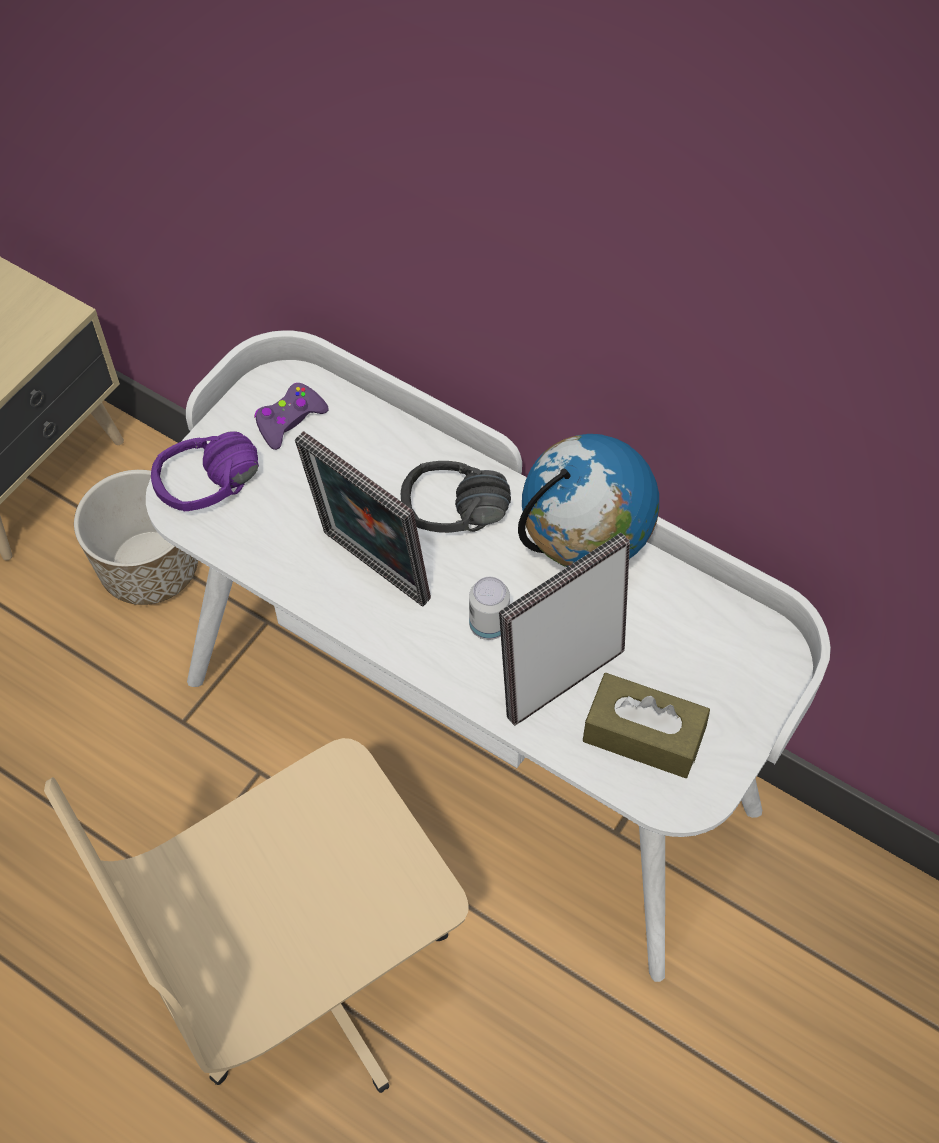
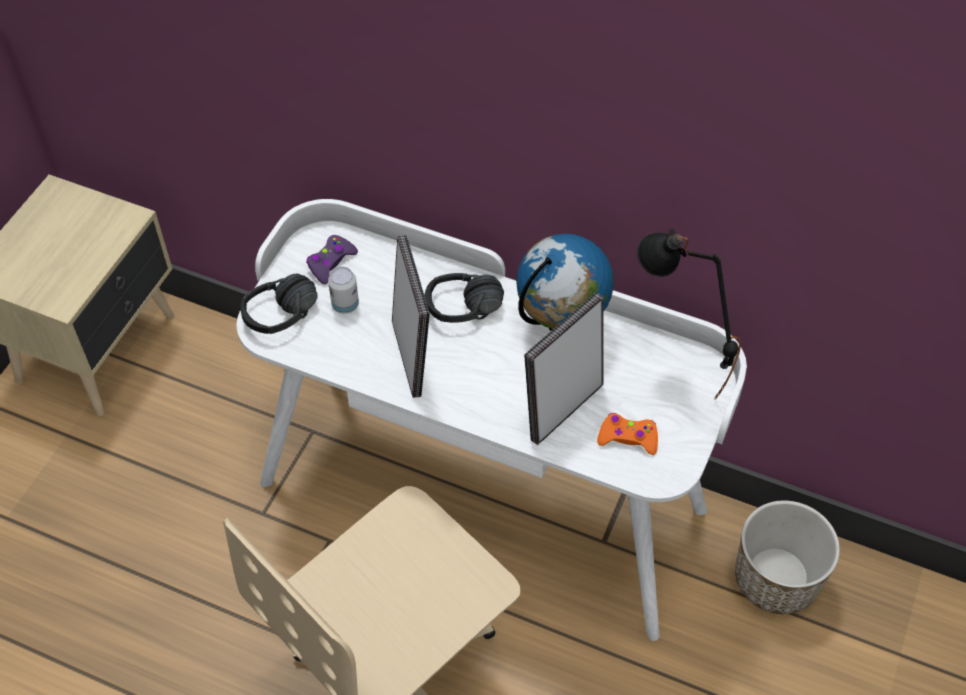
camera: 10 degrees left, 5 degrees down
planter [74,470,198,605] -> planter moved to [735,500,840,614]
purple headphones [151,431,259,511] -> black headphones [240,274,318,334]
picture frame [295,431,431,606] -> picture frame turned 135 degrees counterclockwise [392,235,430,398]
can [469,577,510,640] -> can moved to [328,267,359,314]
brown tissue box [583,673,710,778] -> orange game controller [597,413,658,455]
none -> black table lamp [637,228,741,400]

